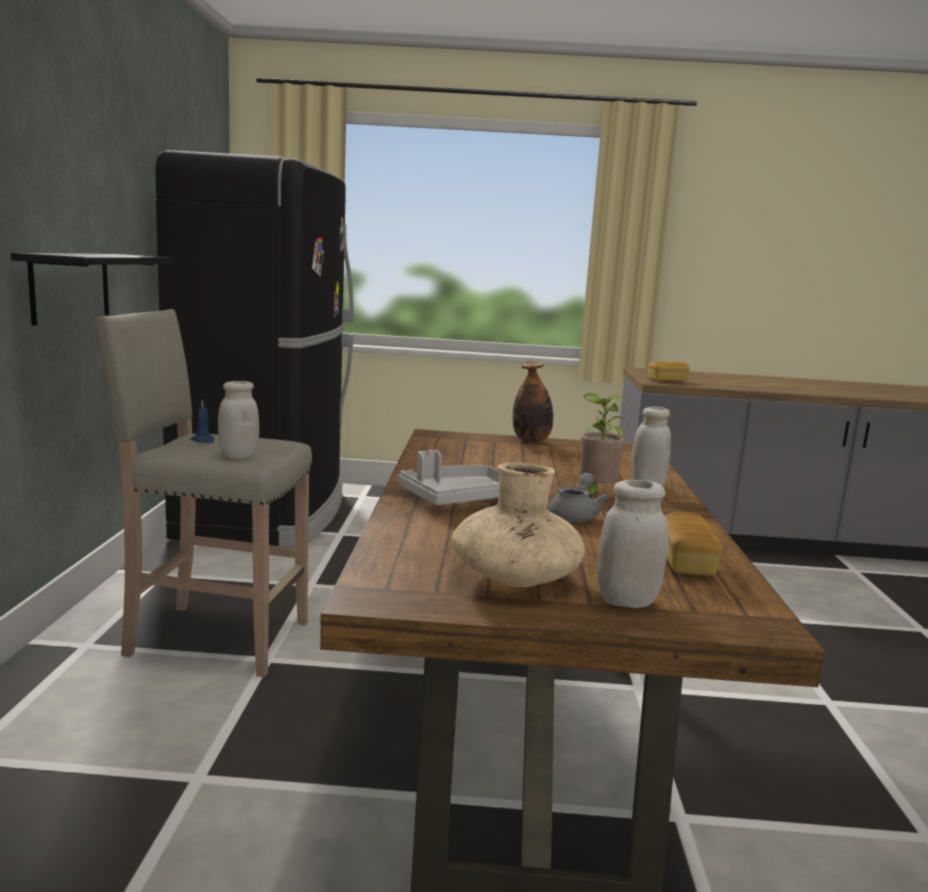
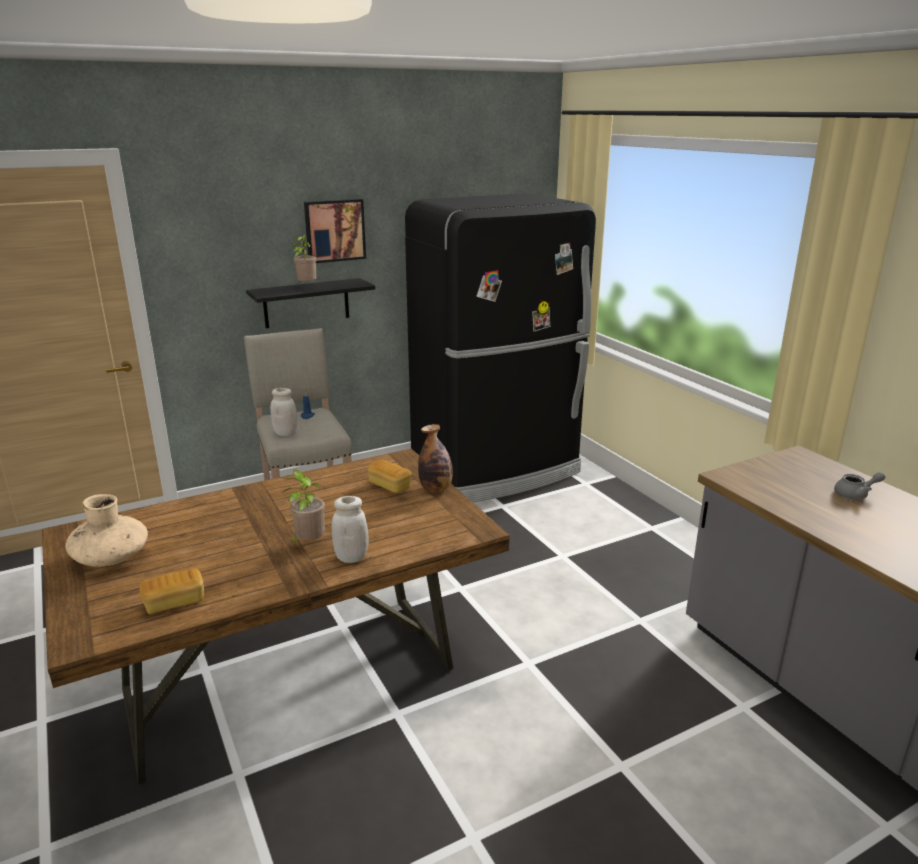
camera: 60 degrees right, 10 degrees up
grey tray [399,450,499,505] -> none
grey teapot [549,473,609,522] -> grey teapot moved to [834,472,886,500]
white jar [597,480,668,608] -> none
bread [648,361,690,382] -> bread moved to [368,460,412,493]
none -> potted plant [292,234,316,285]
none -> picture [304,199,366,263]

